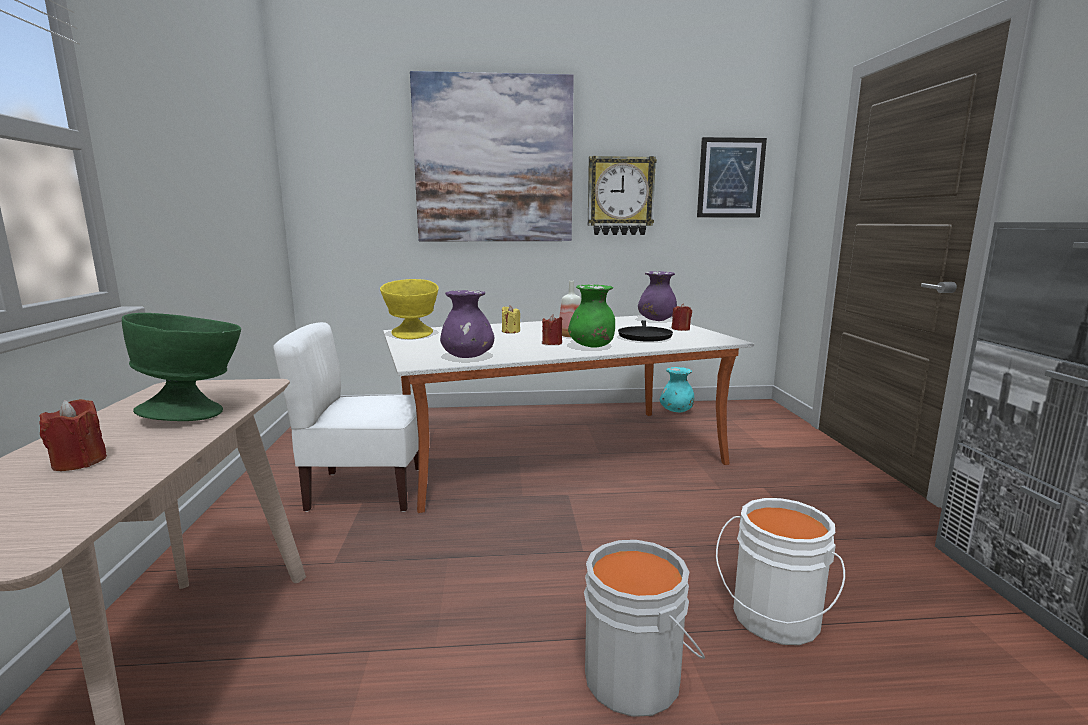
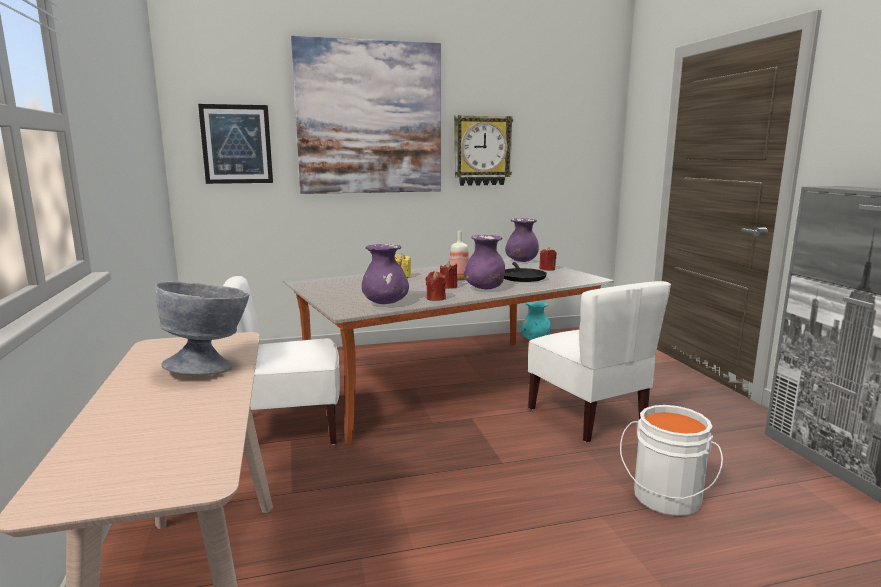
camera: 10 degrees left, 0 degrees up
red candle [39,399,107,471] -> red candle moved to [426,271,446,301]
green bowl [122,313,241,421] -> grey bowl [155,281,250,375]
yellow bowl [380,279,438,339] -> none
green vase [568,285,615,347] -> purple vase [464,235,505,289]
grey bucket [584,540,705,717] -> none
picture [697,137,767,217] -> picture moved to [198,104,273,184]
none -> white chair [528,281,671,443]

